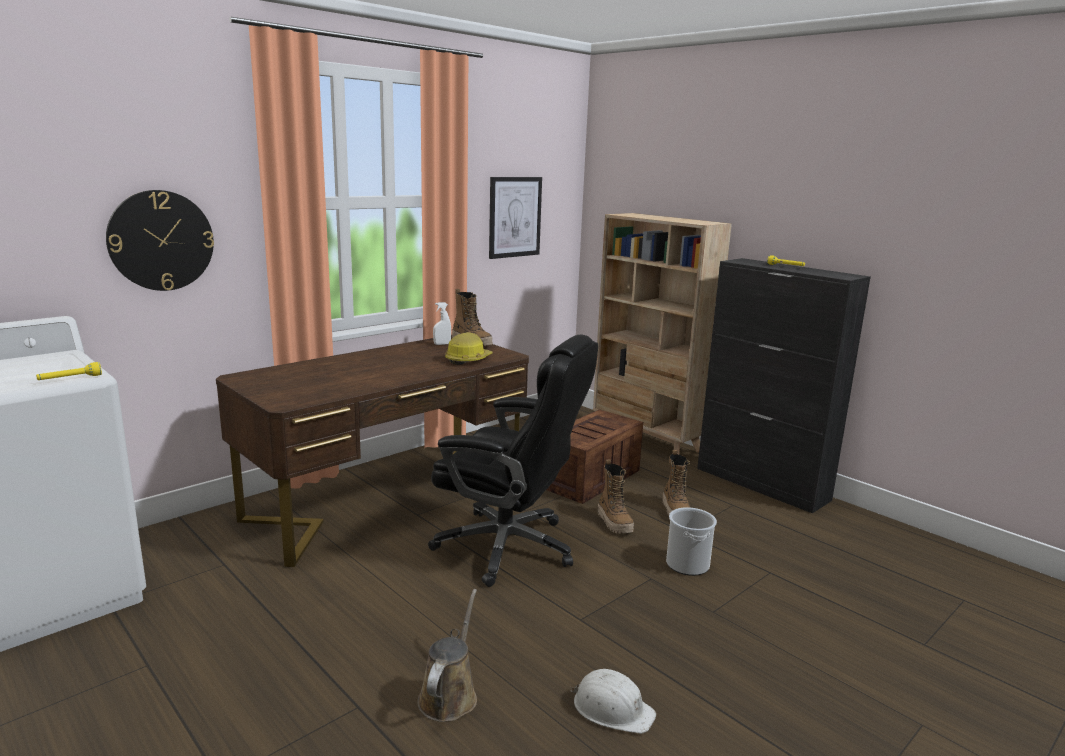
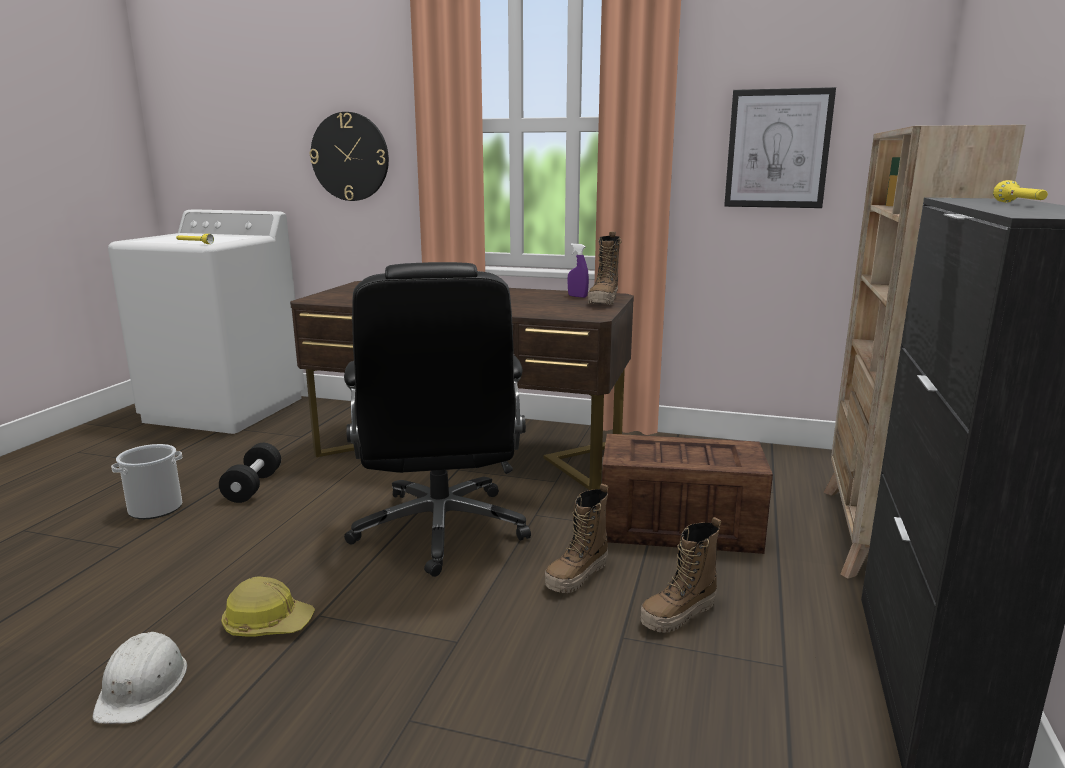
camera: 60 degrees right, 0 degrees up
brown watering can [417,589,477,722] -> none
white spray bottle [433,302,451,345] -> purple spray bottle [568,243,589,298]
hard hat [445,332,493,365] -> hard hat moved to [222,576,315,636]
bucket [666,507,717,576] -> bucket moved to [111,444,183,519]
none -> black dumbbell [219,443,281,503]

